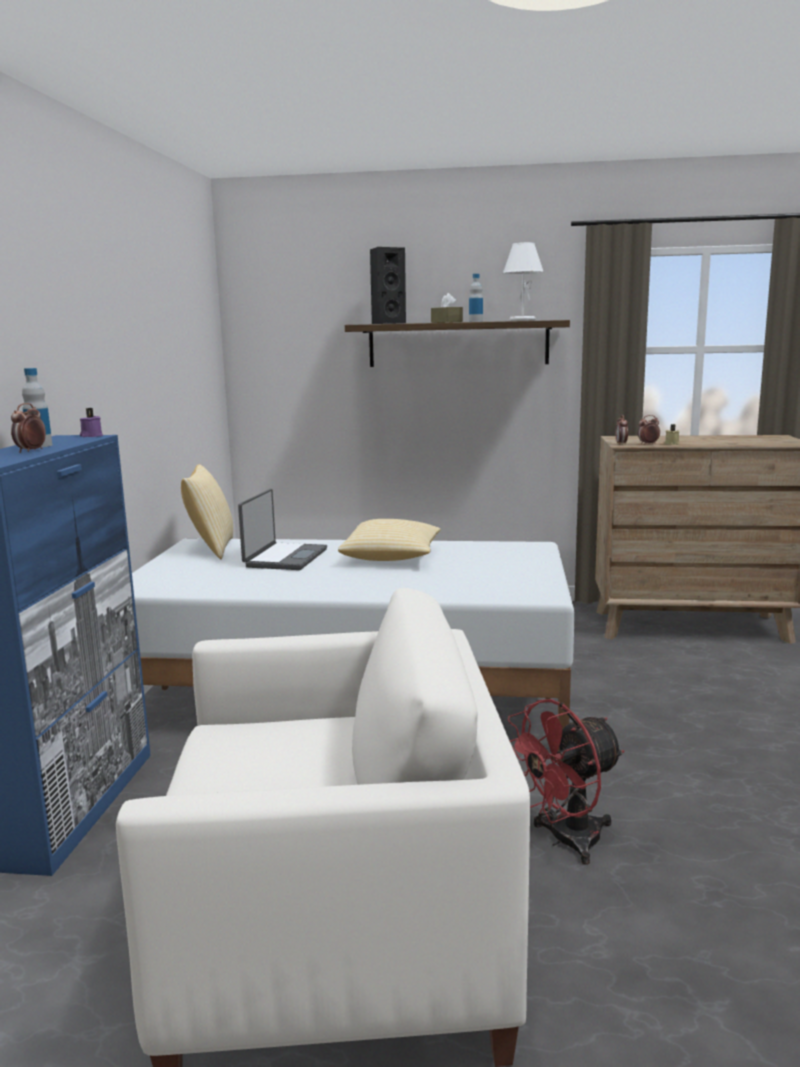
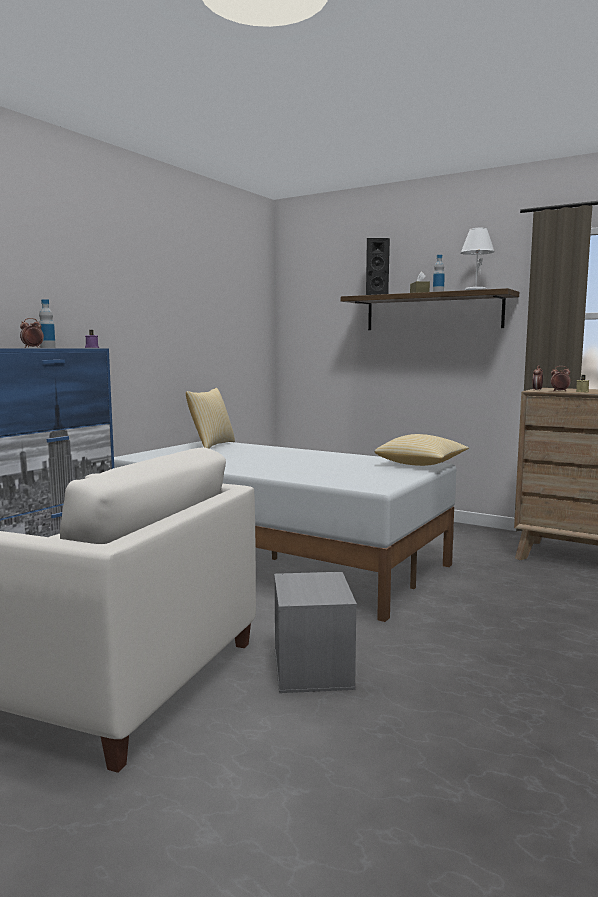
camera: 25 degrees right, 5 degrees down
laptop [238,489,327,570] -> none
pillow [338,519,441,561] -> pillow moved to [375,434,469,466]
red fan [508,699,624,865] -> grey storage box [274,572,357,693]

